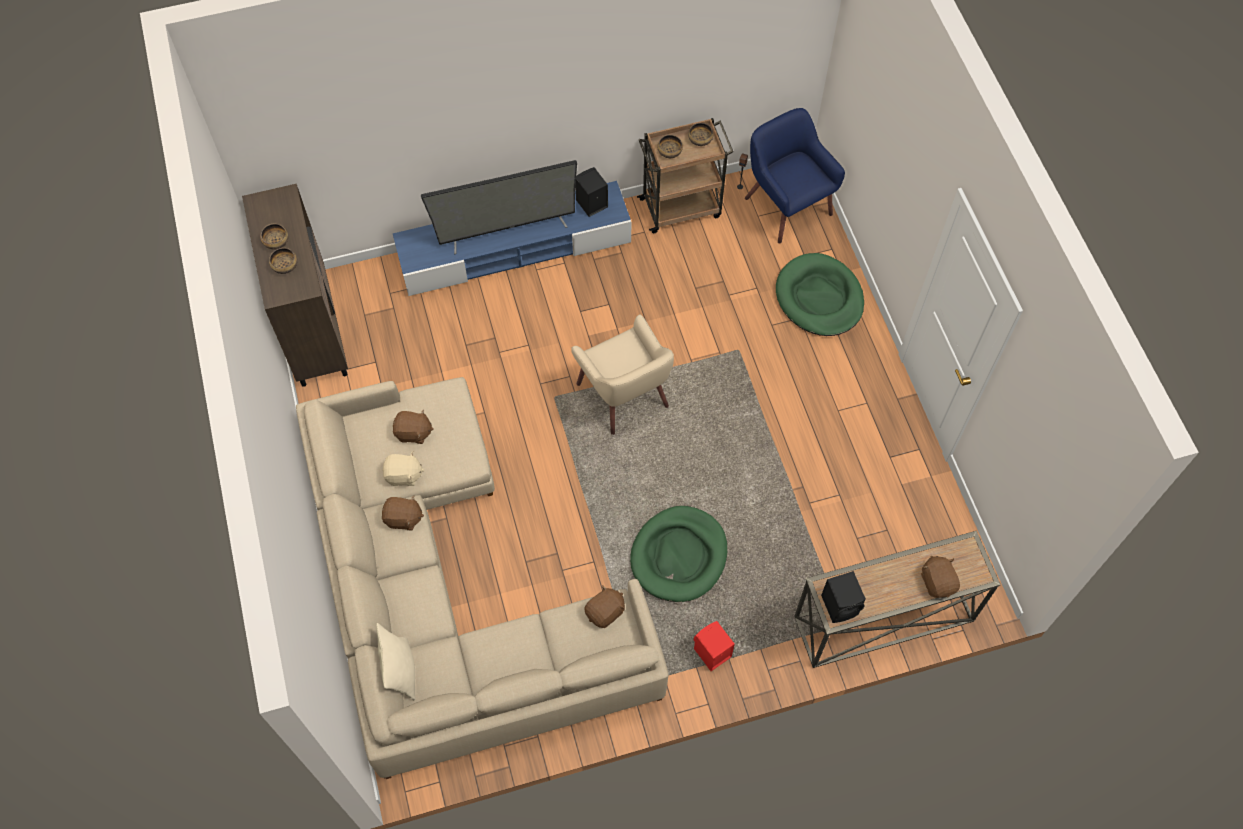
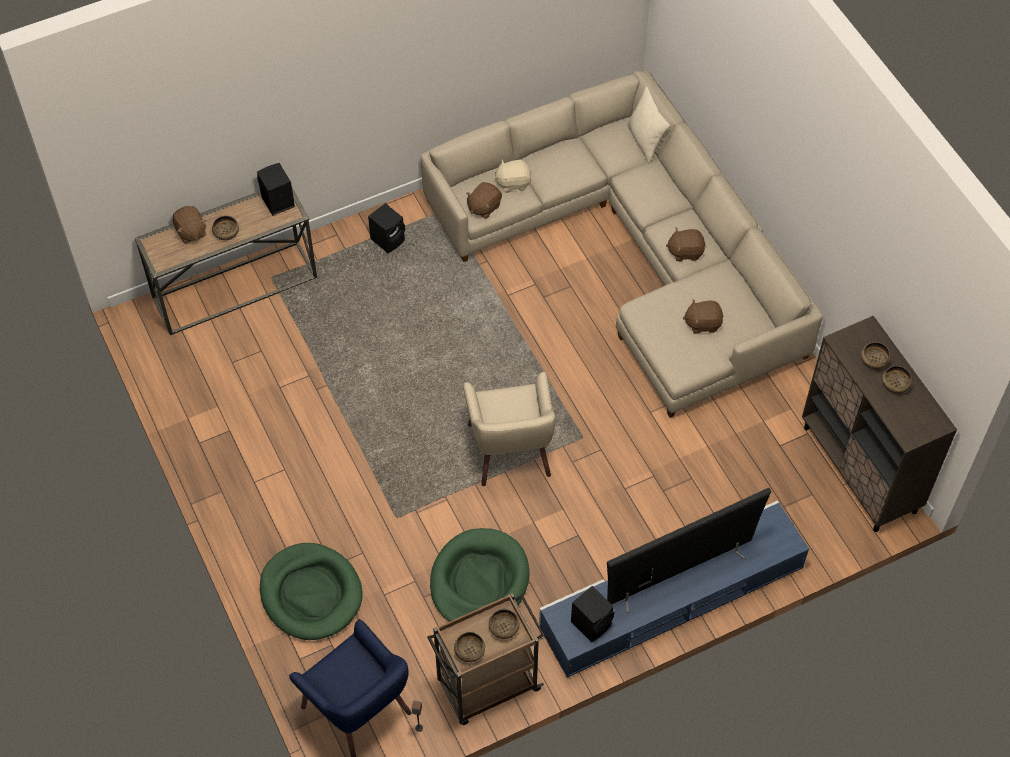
camera: 170 degrees right, 5 degrees down
beige plush toy [382,451,424,486] -> beige plush toy moved to [493,159,532,193]
beige armchair [571,314,674,435] -> beige armchair turned 150 degrees counterclockwise [463,371,555,486]
green dog bed [630,506,727,602] -> green dog bed moved to [430,528,530,622]
red speaker [694,621,735,671] -> black speaker [368,203,405,253]
none -> bowl [212,216,239,240]

